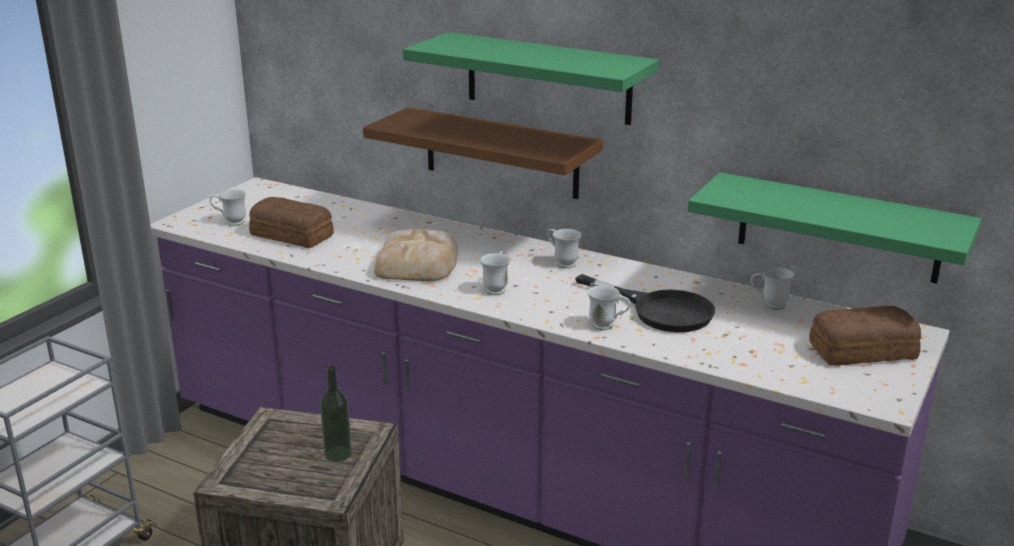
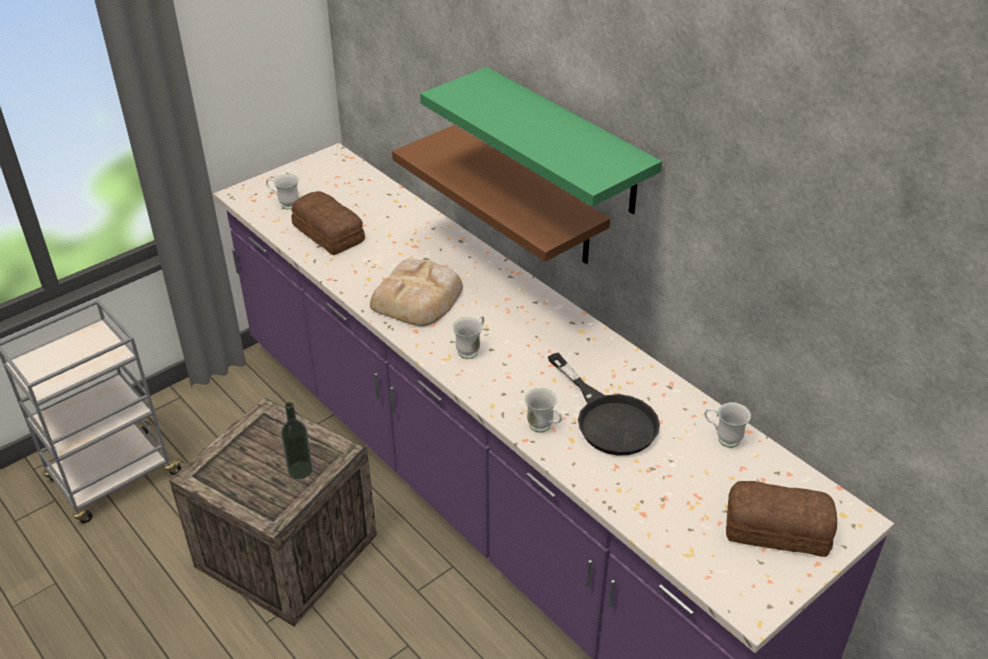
camera: 20 degrees right, 15 degrees up
white mug [548,229,581,268] -> none
green shelf [687,172,982,284] -> none

